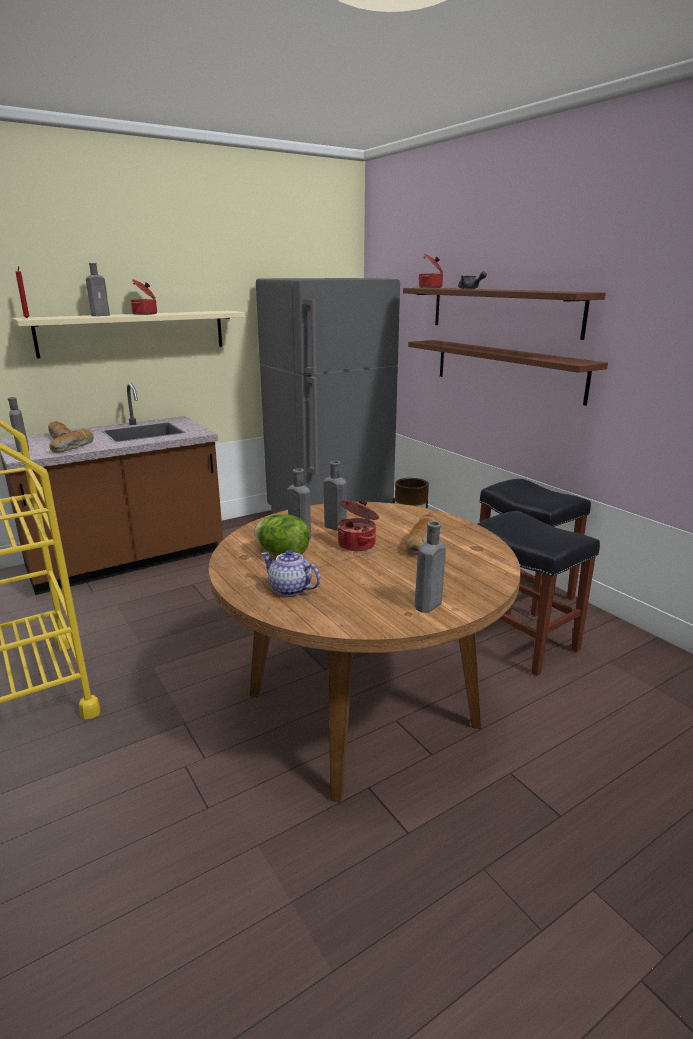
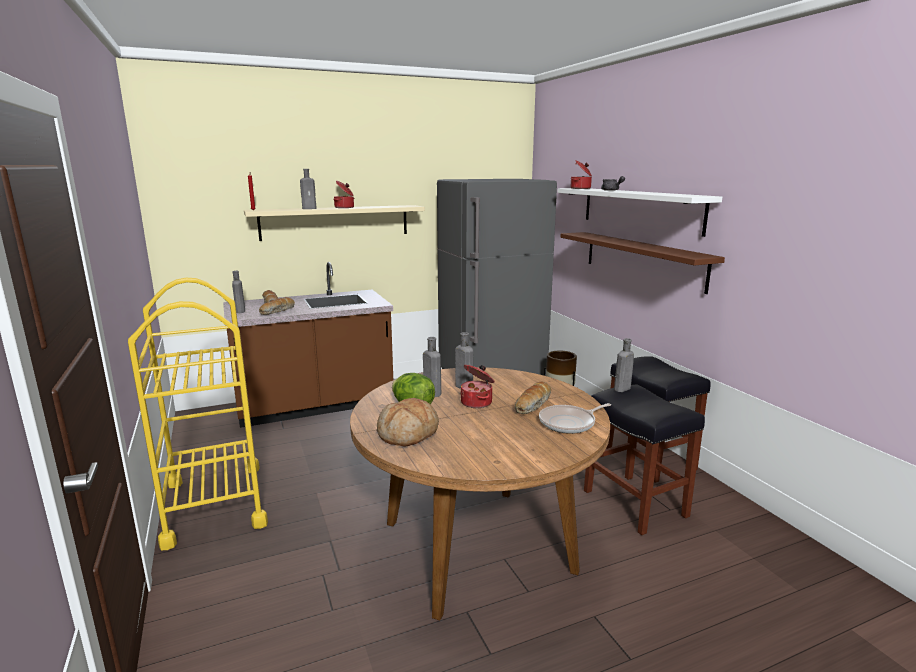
camera: 10 degrees right, 5 degrees down
teapot [261,550,321,596] -> bread [377,398,439,447]
brown shelf [403,288,606,340] -> white shelf [557,188,722,237]
grey bottle [415,521,446,613] -> grey bottle moved to [614,338,634,392]
none -> frying pan [539,403,611,434]

